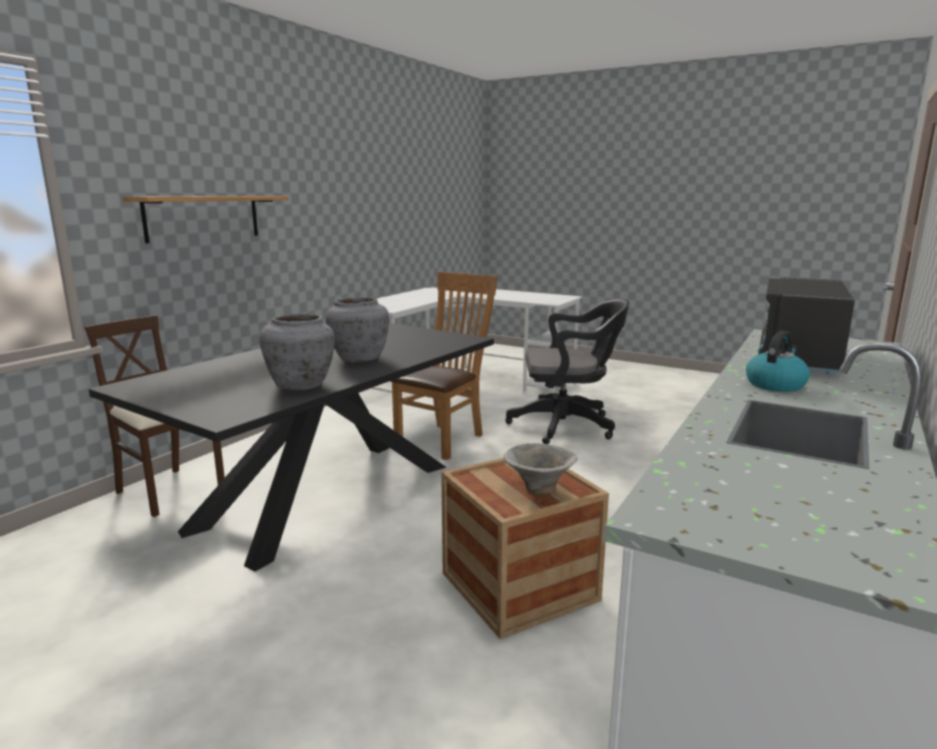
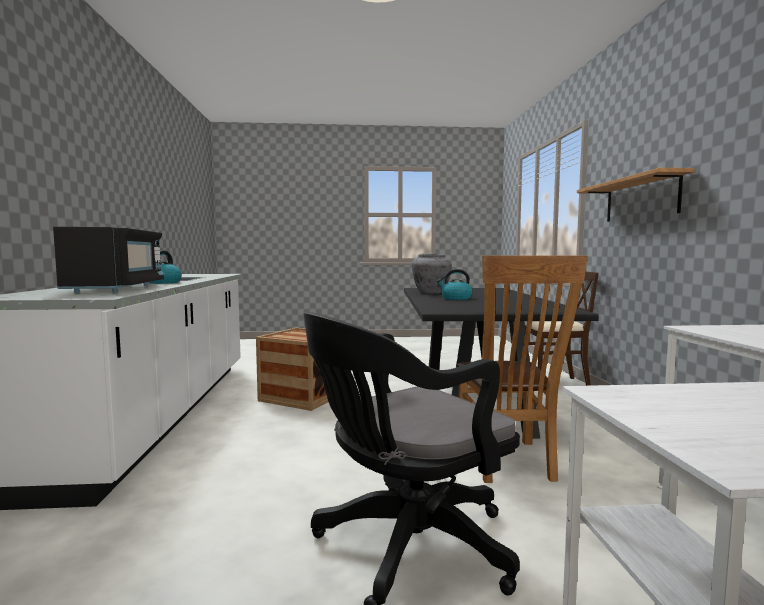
camera: 145 degrees right, 10 degrees down
grey vase [325,297,389,363] -> kettle [437,269,473,300]
bowl [503,443,578,495] -> none

